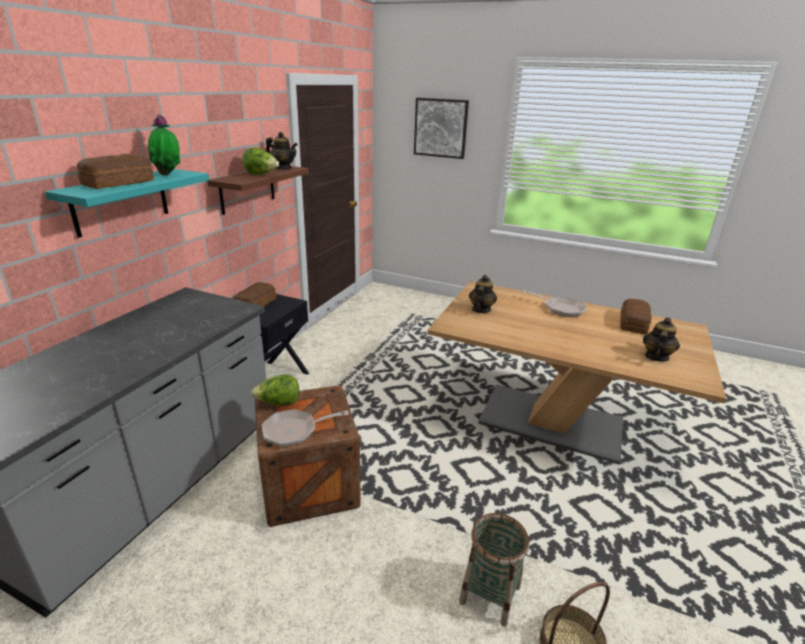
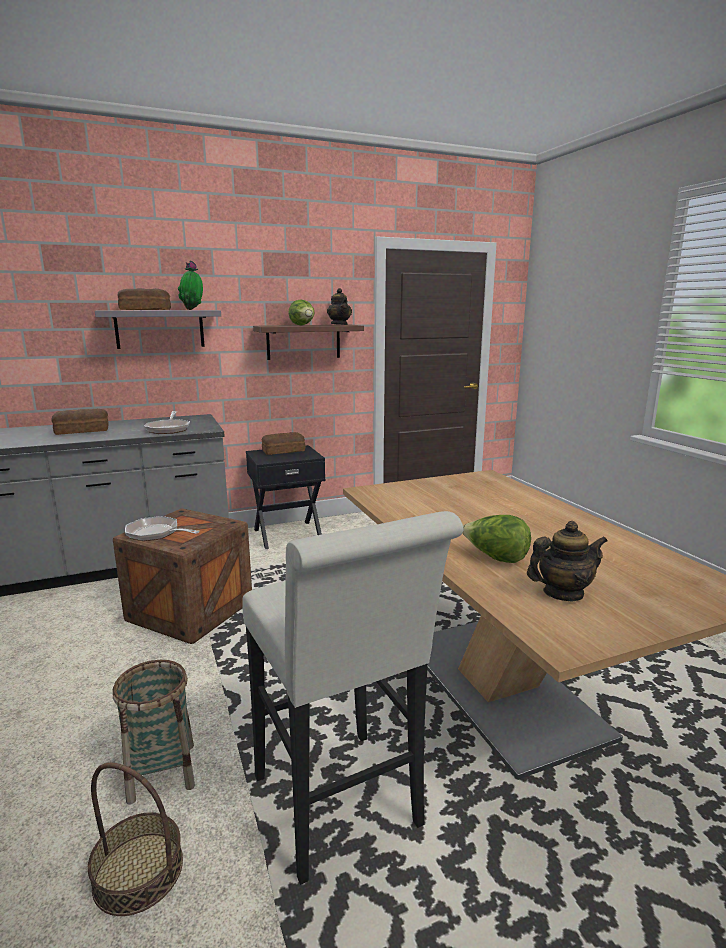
camera: 45 degrees right, 10 degrees down
turquoise shelf [45,169,209,238] -> grey shelf [95,310,221,349]
lettuce [251,375,300,406] -> lettuce moved to [463,515,531,563]
picture [414,98,469,159] -> none
teapot [469,275,497,313] -> none
frying pan [523,290,587,317] -> frying pan moved to [144,411,190,434]
bread [620,299,651,334] -> bread moved to [51,409,109,435]
none -> white stool [242,511,464,885]

